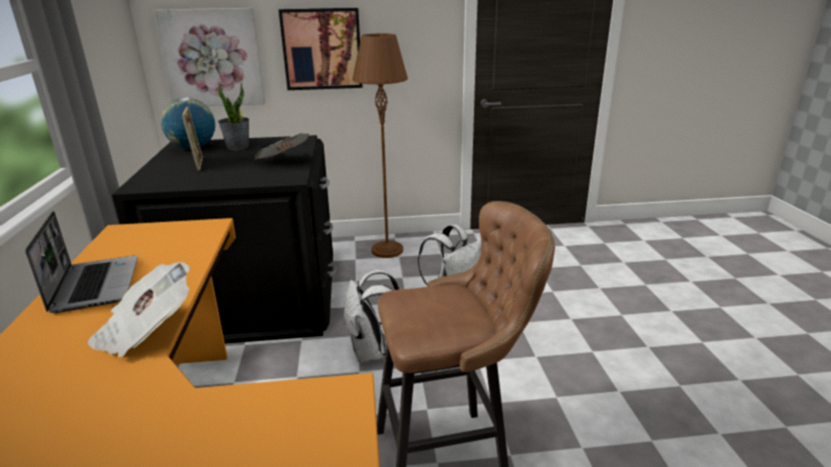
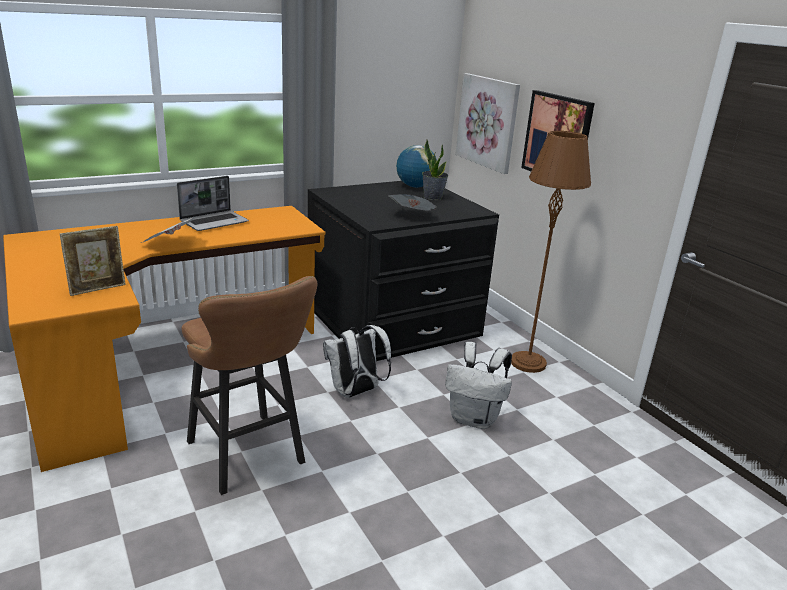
camera: 65 degrees right, 0 degrees up
picture frame [182,107,203,171] -> picture frame moved to [60,226,126,296]

